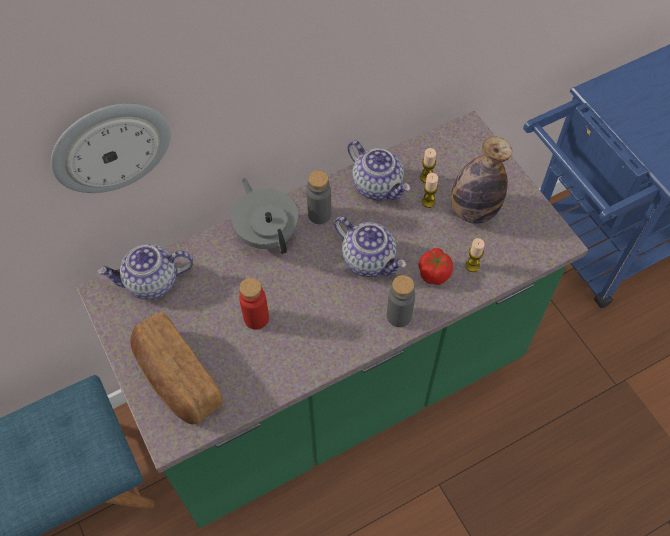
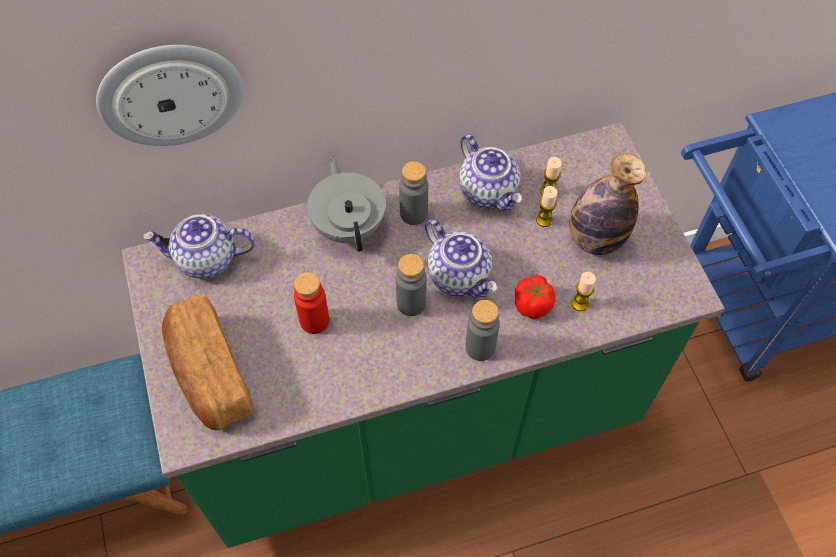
camera: 10 degrees right, 0 degrees up
none -> grey bottle [396,254,427,316]

